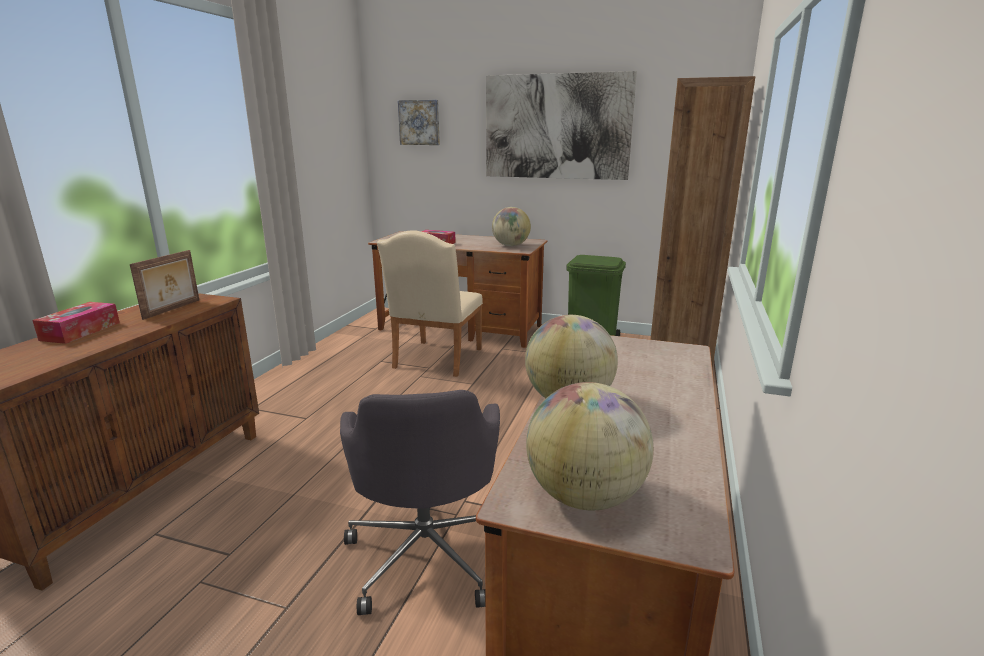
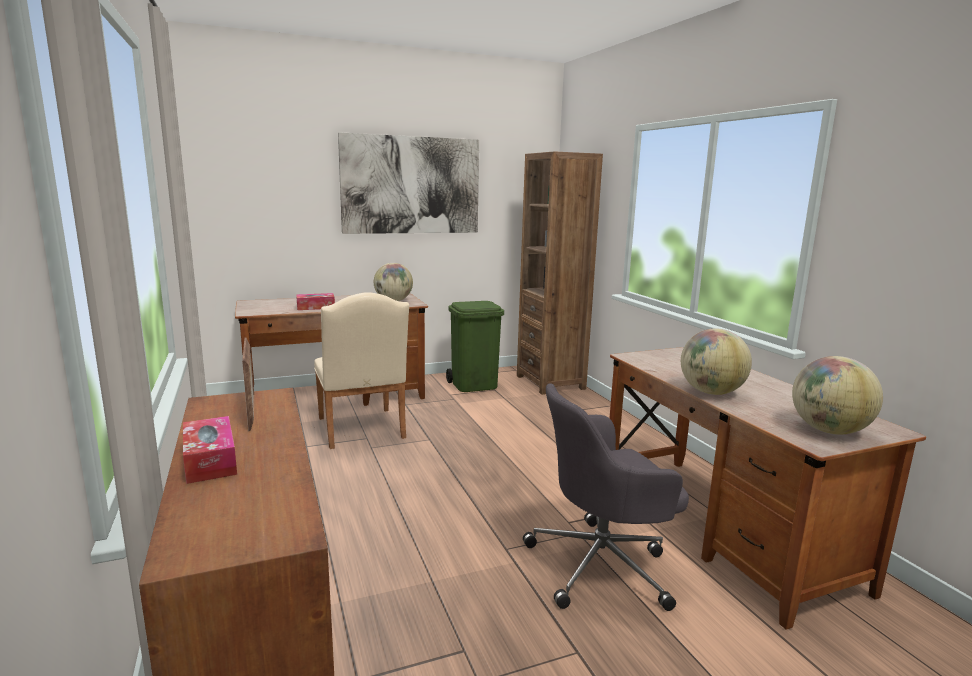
camera: 40 degrees left, 5 degrees down
grey office chair [340,390,500,615] -> grey office chair turned 120 degrees clockwise [523,383,689,611]
picture [398,100,440,145] -> none

